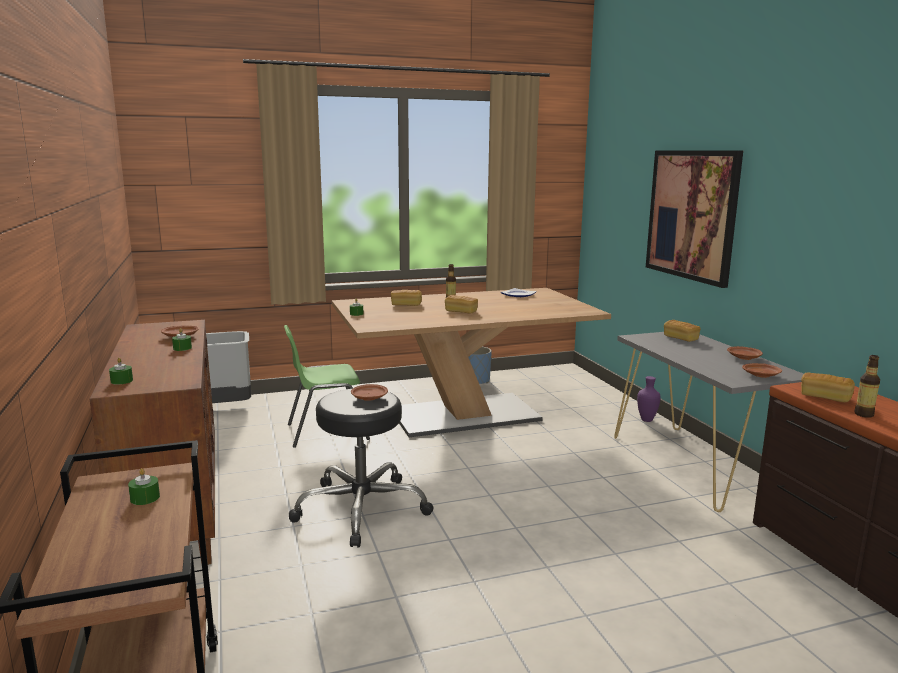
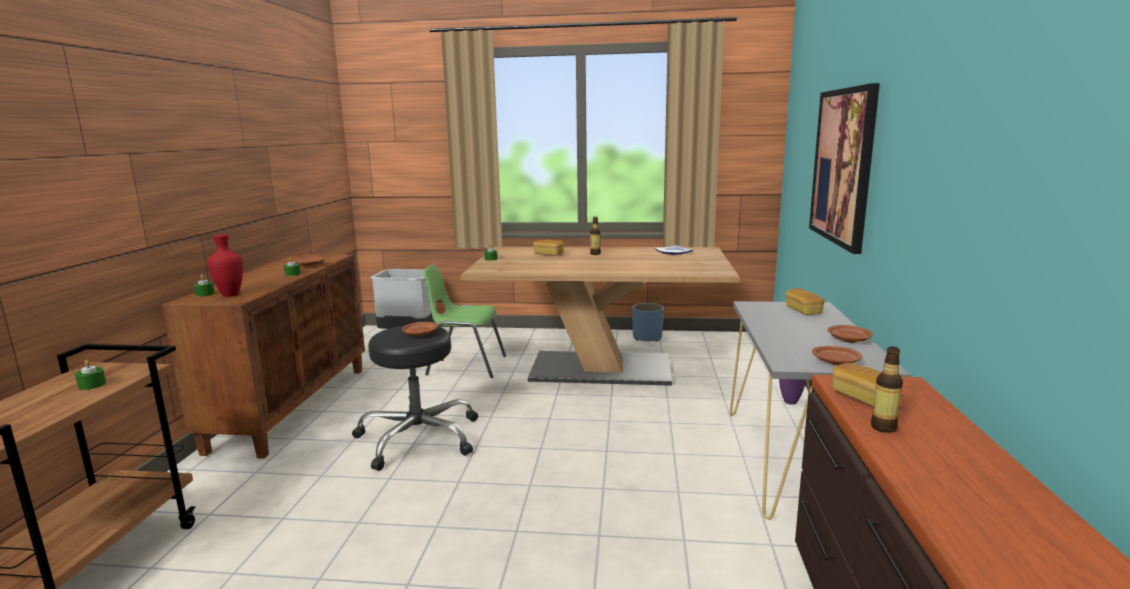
camera: 25 degrees right, 0 degrees up
bread [445,295,478,314] -> none
none -> red vase [208,234,243,297]

